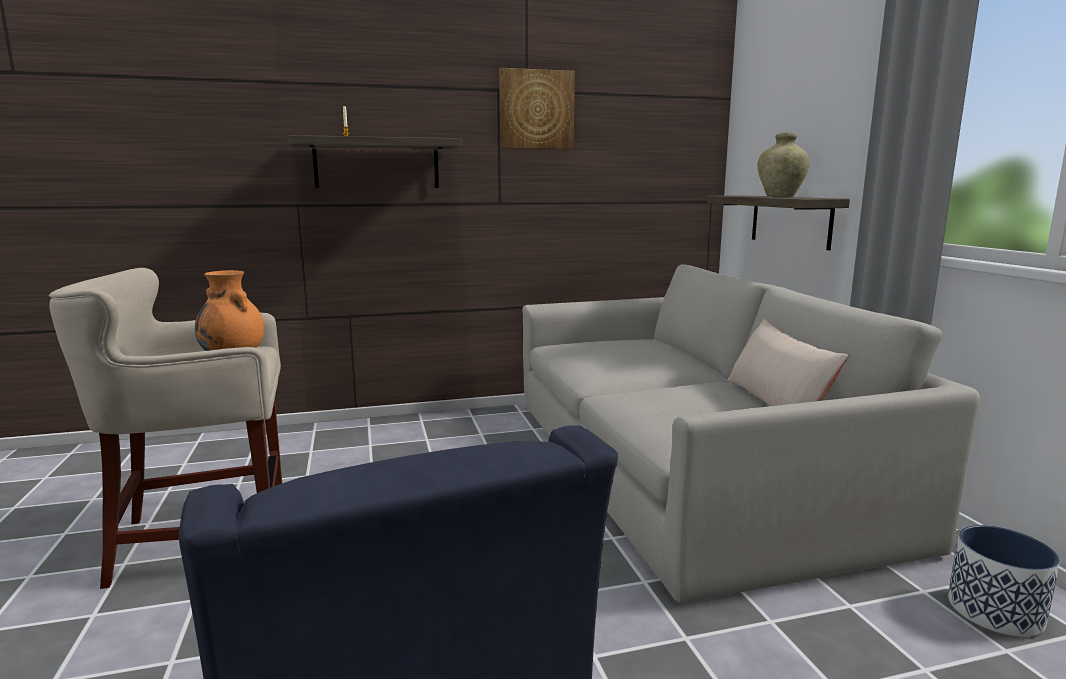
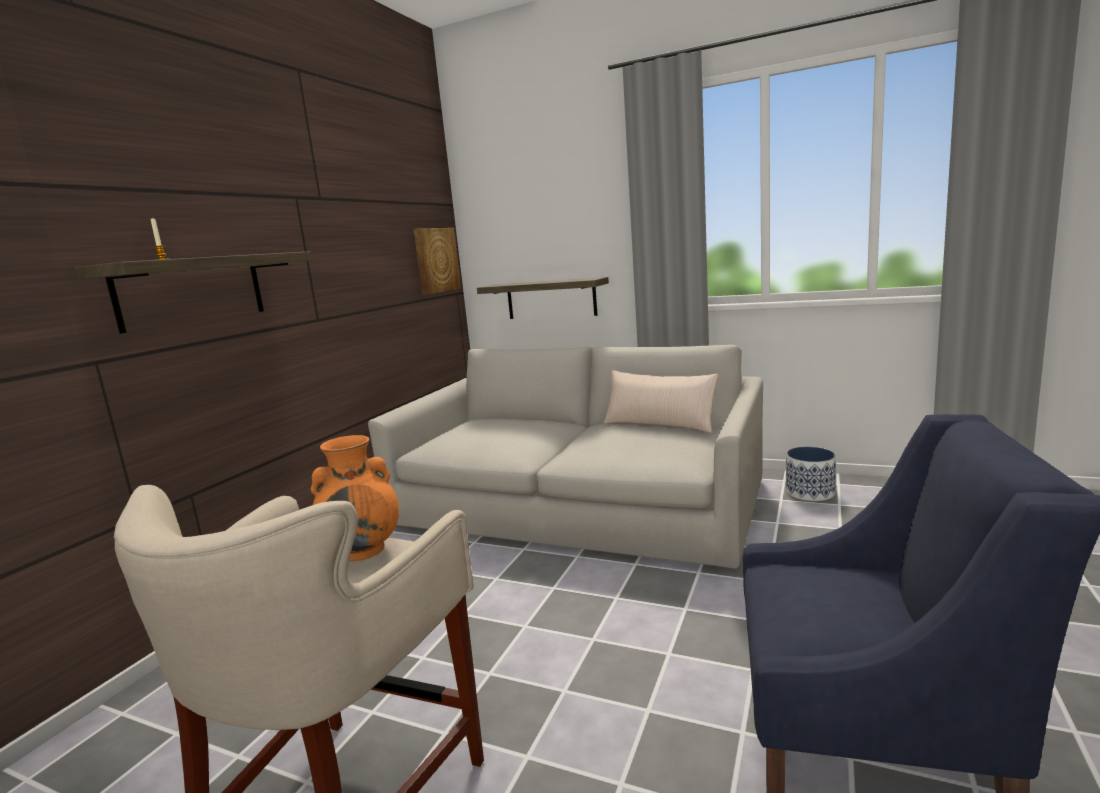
camera: 50 degrees left, 0 degrees up
picture [499,68,575,149] -> picture moved to [414,228,461,295]
beige vase [757,132,810,197] -> none

